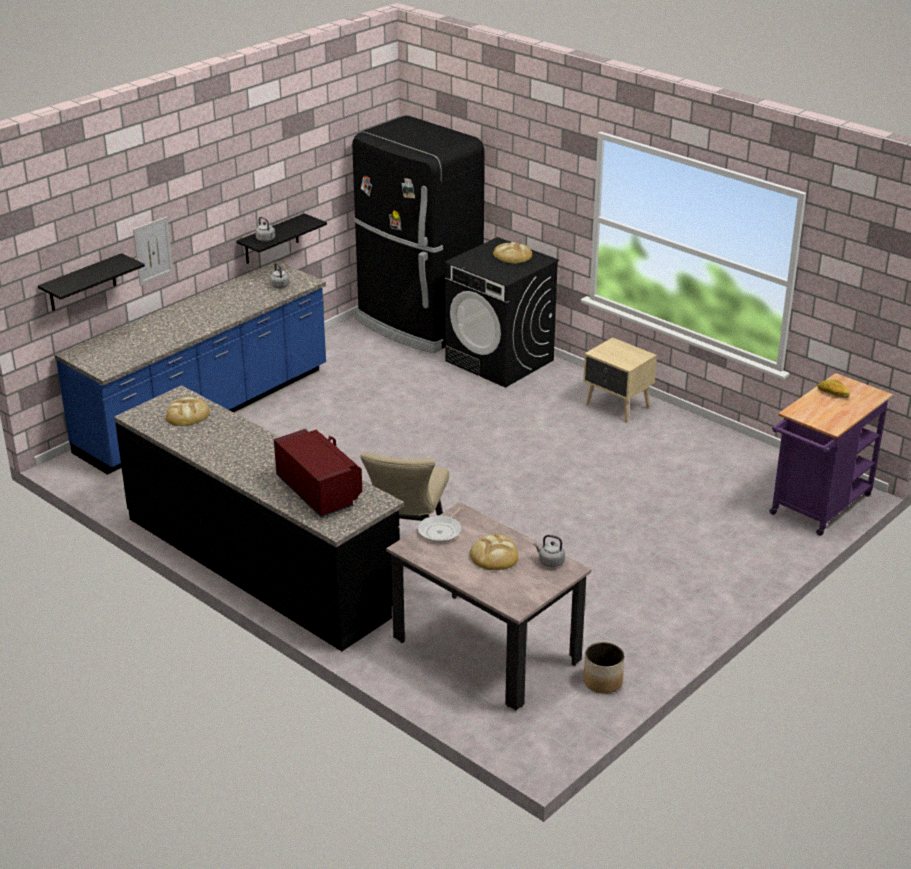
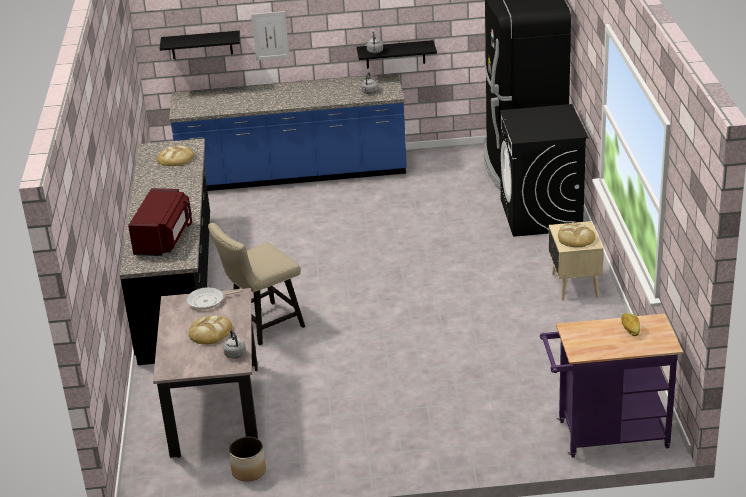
camera: 45 degrees right, 0 degrees up
bread [493,242,532,264] -> bread moved to [558,223,596,247]

